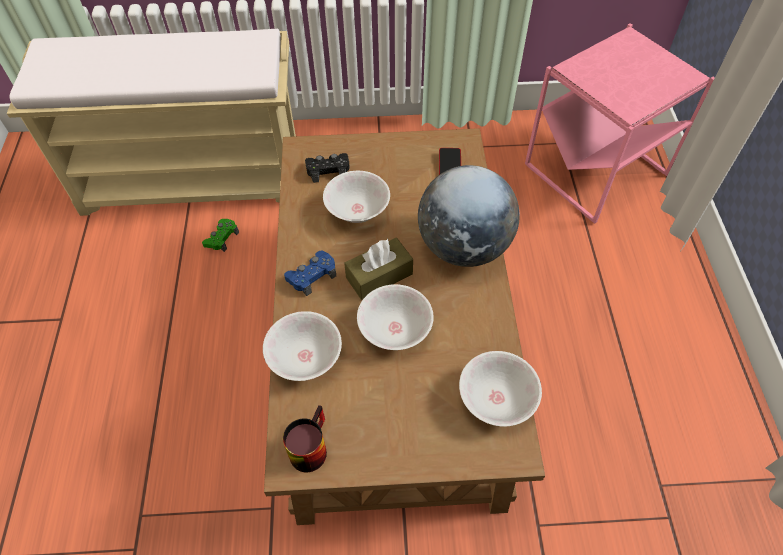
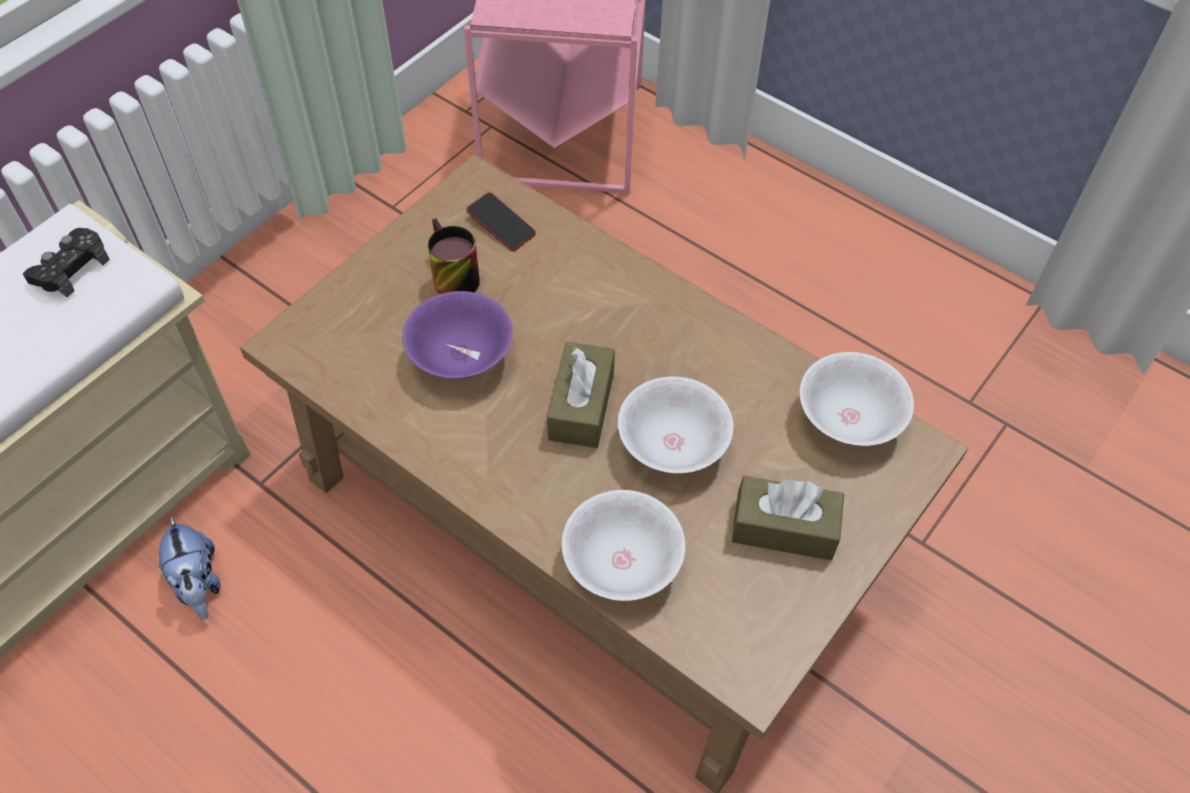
camera: 50 degrees left, 0 degrees up
green game controller [202,219,239,252] -> plush toy [158,516,221,620]
mug [283,405,327,472] -> mug moved to [428,218,480,294]
blue game controller [284,250,336,296] -> none
black game controller [305,153,350,183] -> black game controller moved to [23,228,110,297]
white bowl [323,171,390,223] -> purple bowl [402,291,513,379]
globe [418,165,520,267] -> none
none -> brown tissue box [732,476,844,560]

